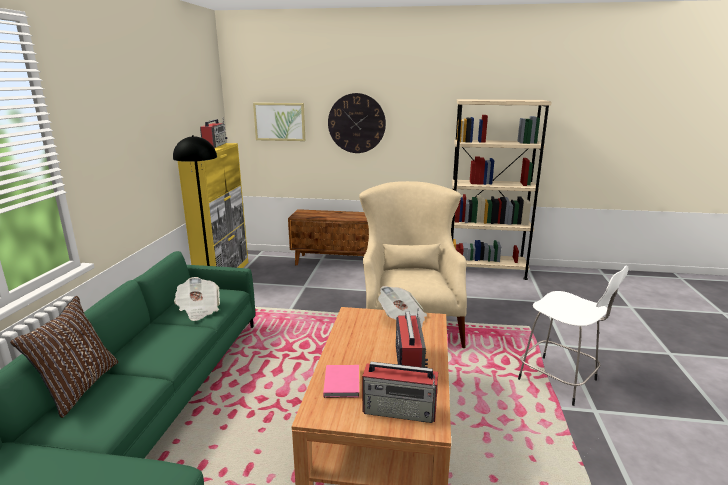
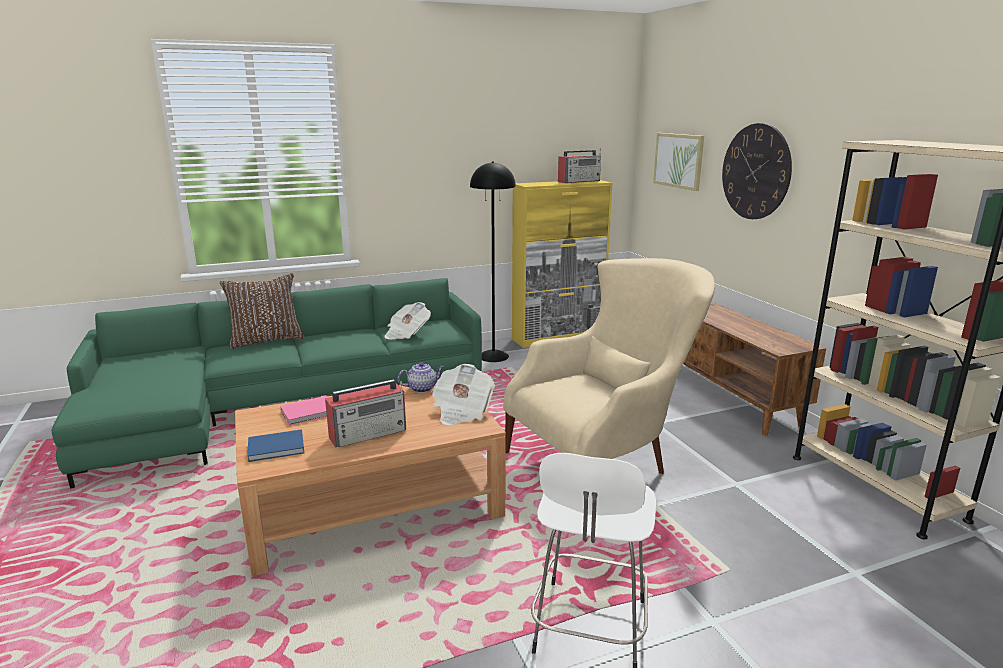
camera: 60 degrees right, 0 degrees up
radio [362,362,438,423] -> blue book [247,429,304,462]
none -> teapot [398,362,445,393]

